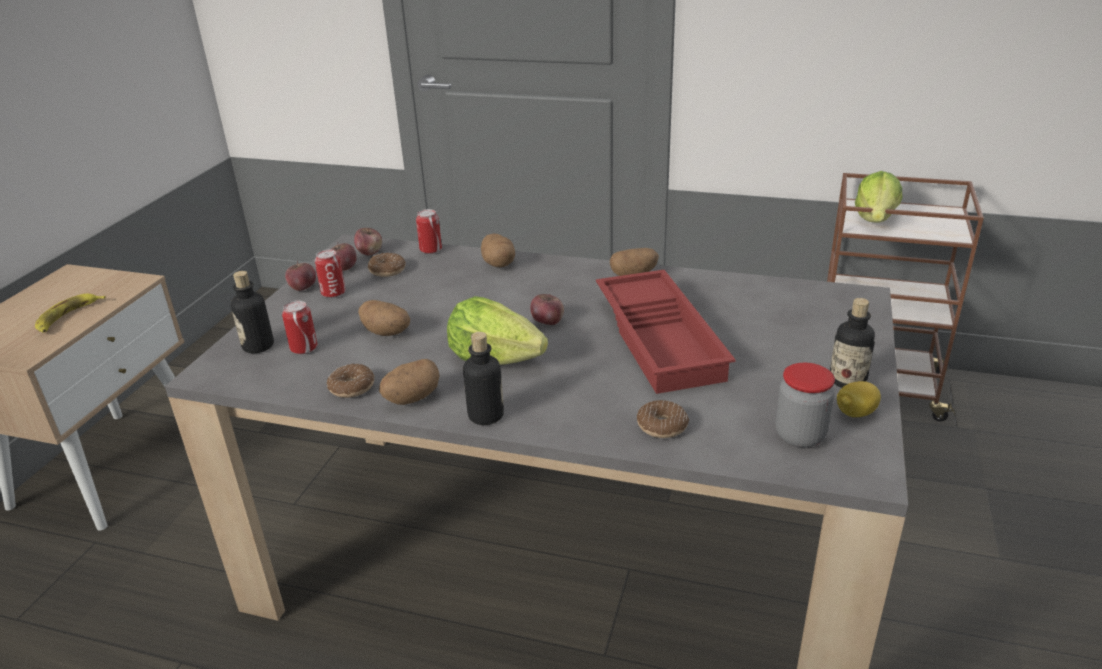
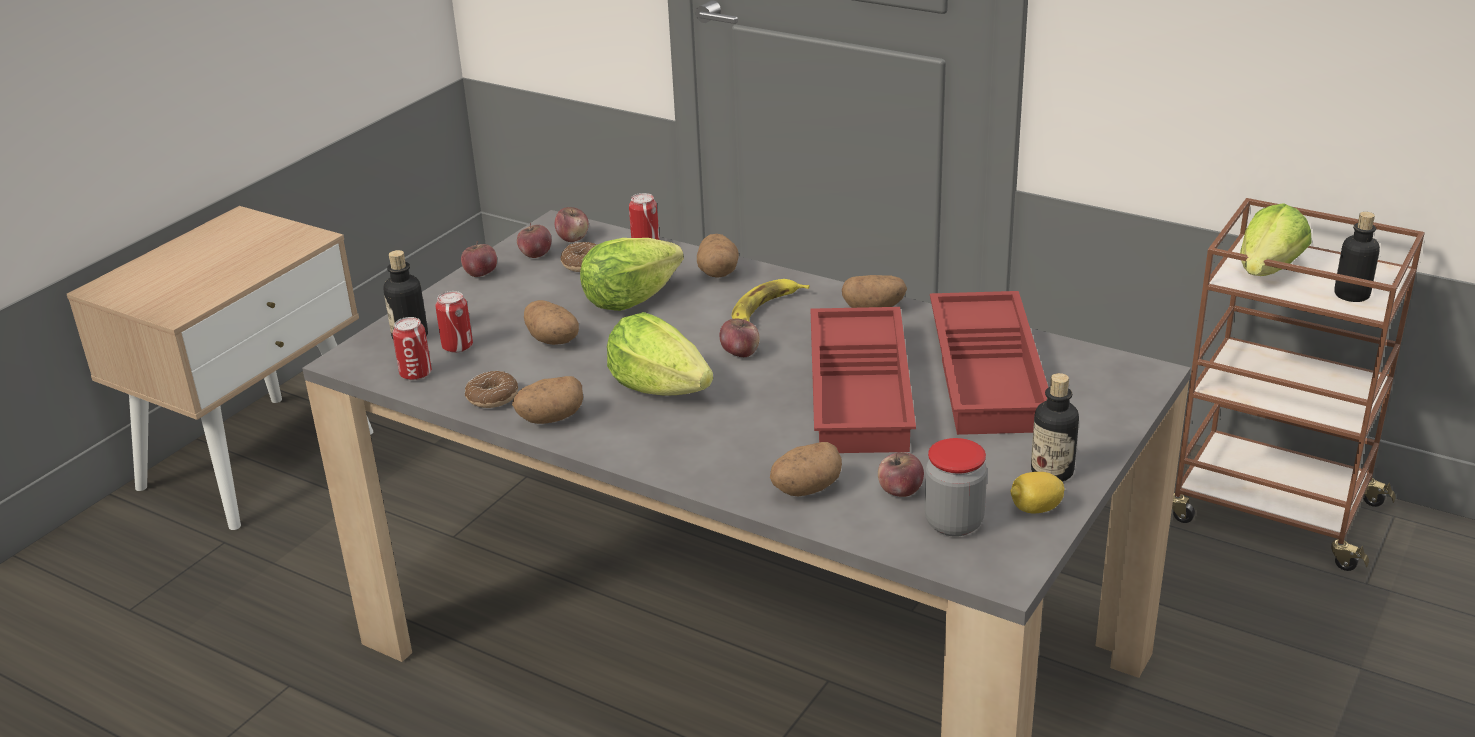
camera: 15 degrees right, 0 degrees up
banana [35,294,106,333] -> banana moved to [732,279,810,322]
can [315,249,346,298] -> can moved to [392,317,432,380]
bottle [463,332,504,425] -> bottle moved to [1334,212,1380,302]
donut [637,400,689,438] -> potato [770,442,842,496]
none -> lettuce [580,238,684,311]
none -> apple [878,452,924,497]
none -> red tray [930,291,1048,435]

